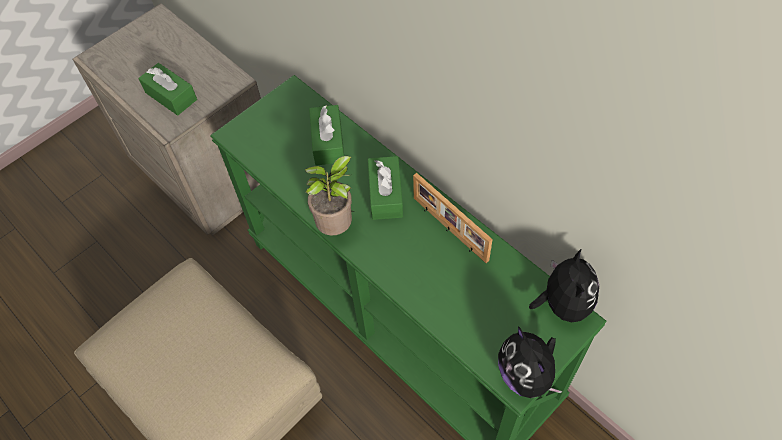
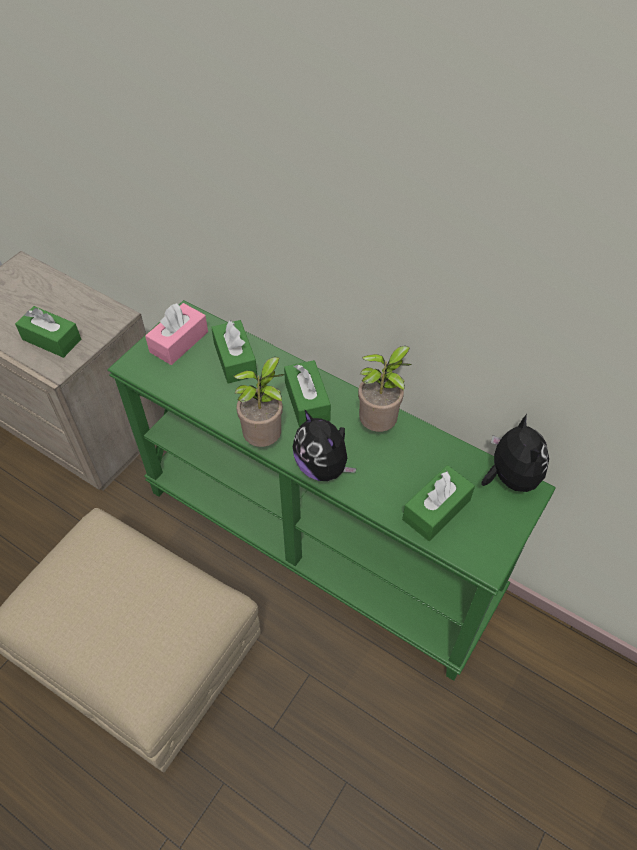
camera: 15 degrees left, 5 degrees down
picture frame [413,173,493,263] -> potted plant [358,346,412,432]
plush toy [498,326,563,398] -> plush toy moved to [293,409,356,481]
none -> pink tissue box [145,303,208,365]
none -> green tissue box [402,465,475,541]

